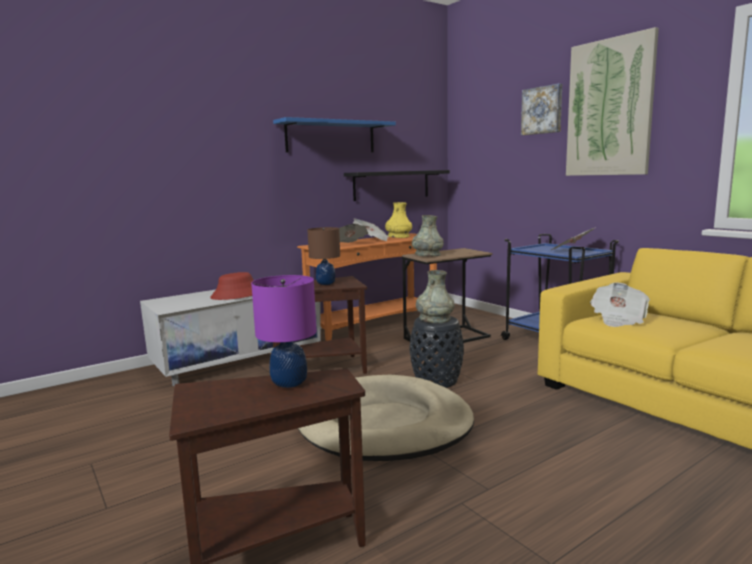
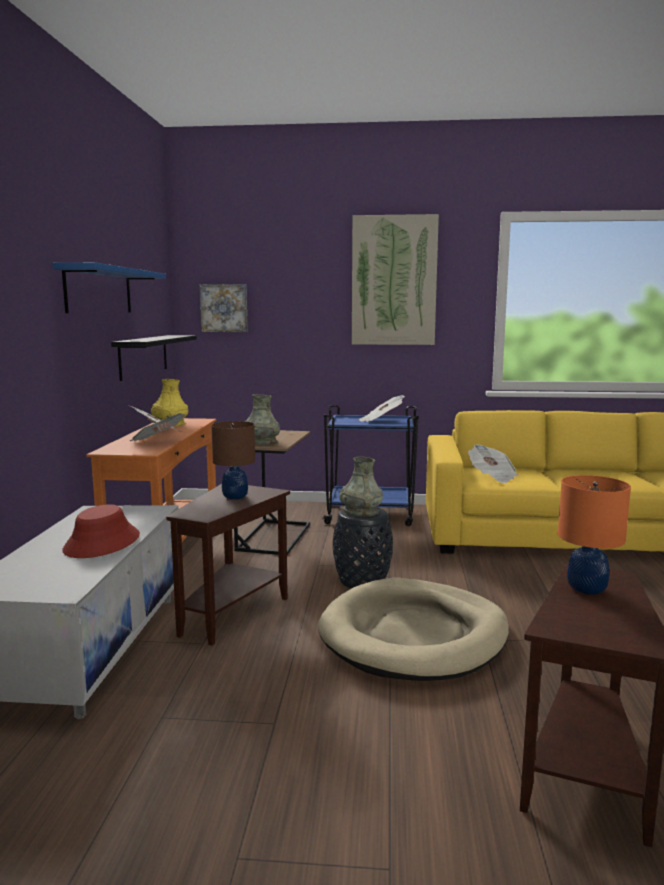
camera: 50 degrees left, 0 degrees up
purple table lamp [251,275,316,388] -> orange table lamp [558,475,631,595]
picture [521,83,562,135] -> picture moved to [199,284,248,332]

